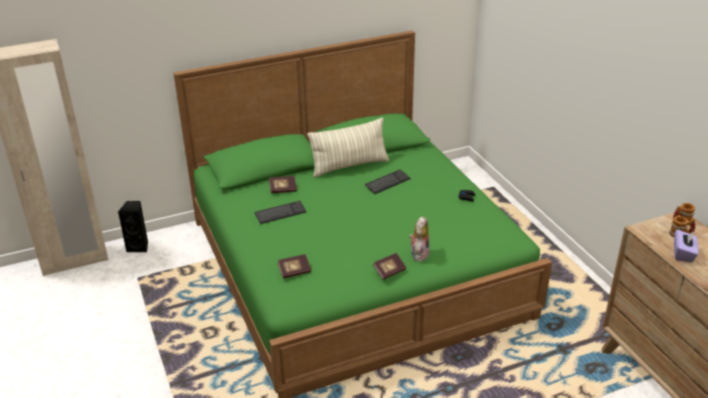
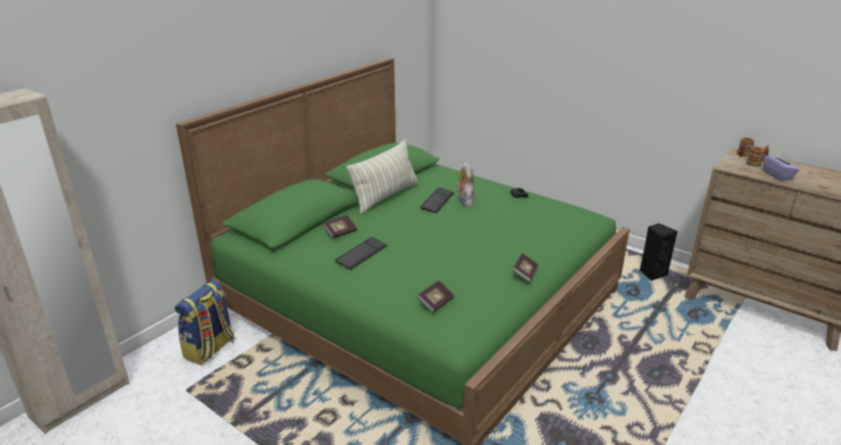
camera: 30 degrees left, 5 degrees down
black speaker [118,201,148,252] -> black speaker moved to [639,223,678,281]
plush toy [409,216,429,262] -> plush toy moved to [456,162,475,206]
none -> backpack [175,280,234,365]

